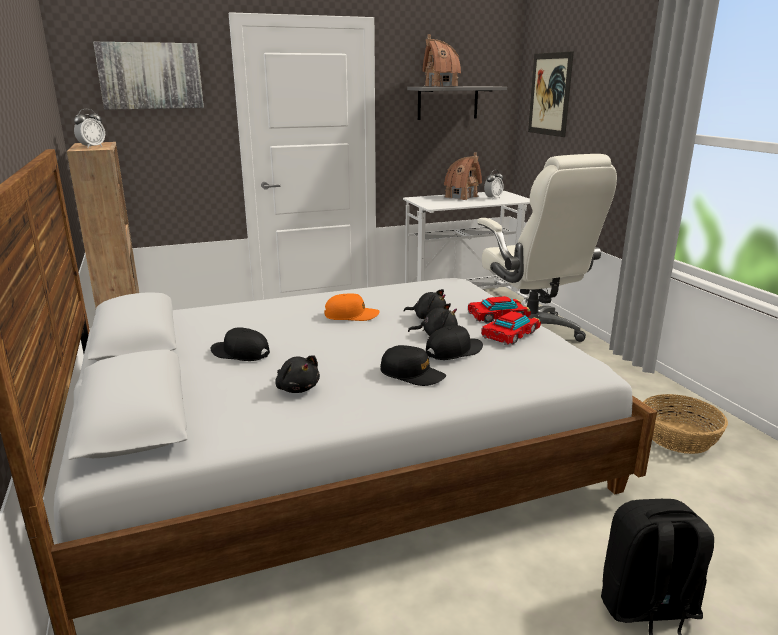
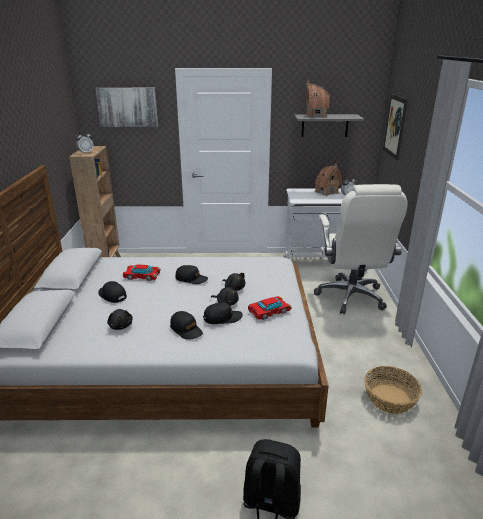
camera: 20 degrees right, 5 degrees up
orange cap [325,294,379,321] -> black cap [175,265,208,284]
toy car [468,296,531,323] -> toy car moved to [123,264,161,281]

